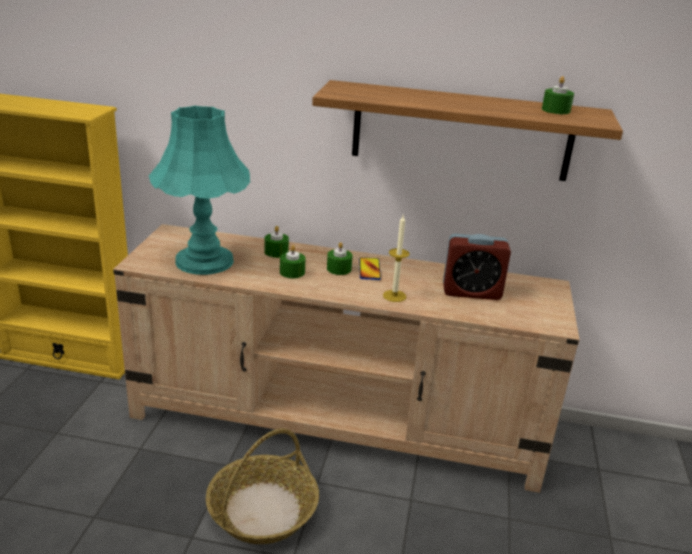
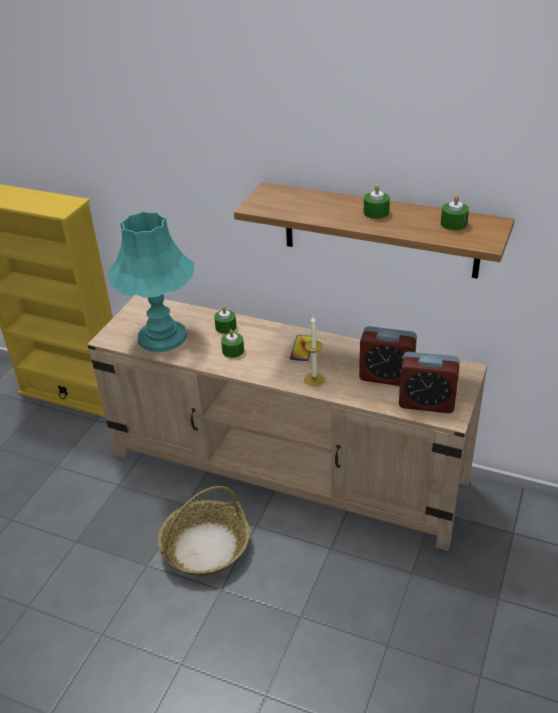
camera: 15 degrees right, 10 degrees up
green candle [327,242,352,275] -> green candle moved to [364,185,390,219]
none -> alarm clock [399,352,460,413]

